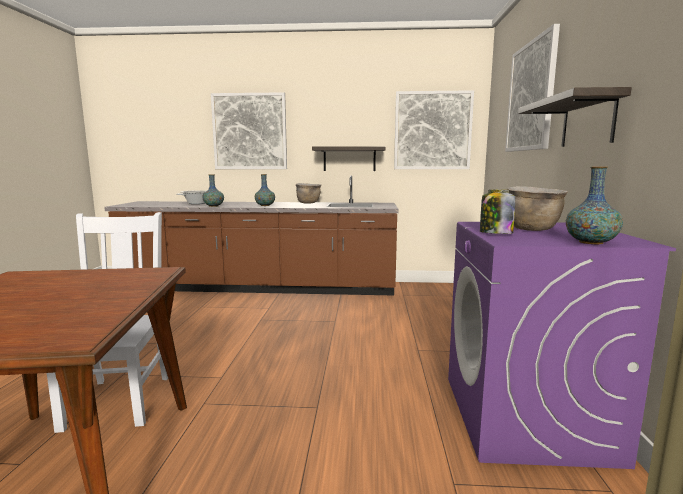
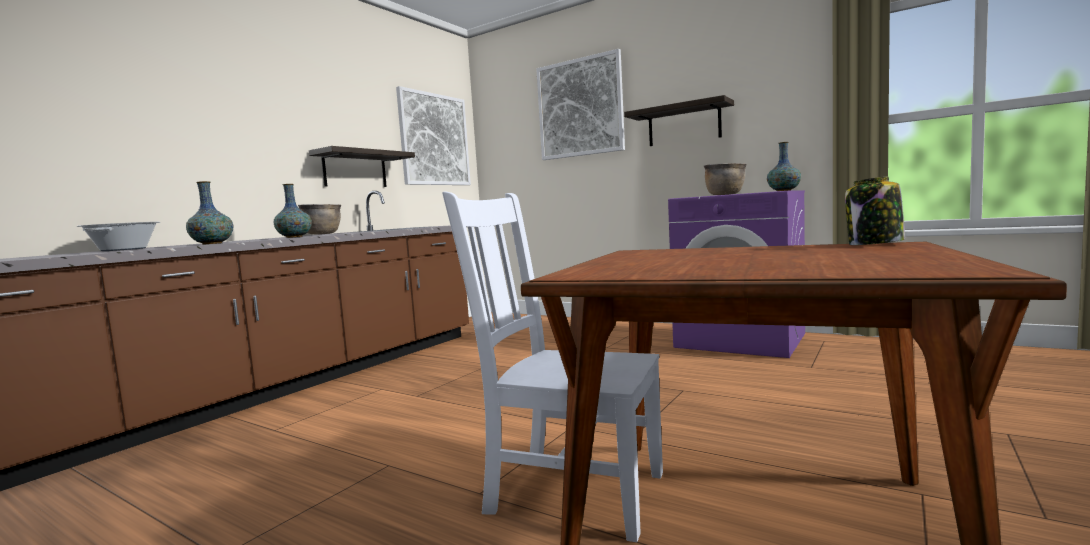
camera: 60 degrees left, 5 degrees down
picture [211,92,287,169] -> none
jar [480,190,515,234] -> jar moved to [845,176,905,245]

